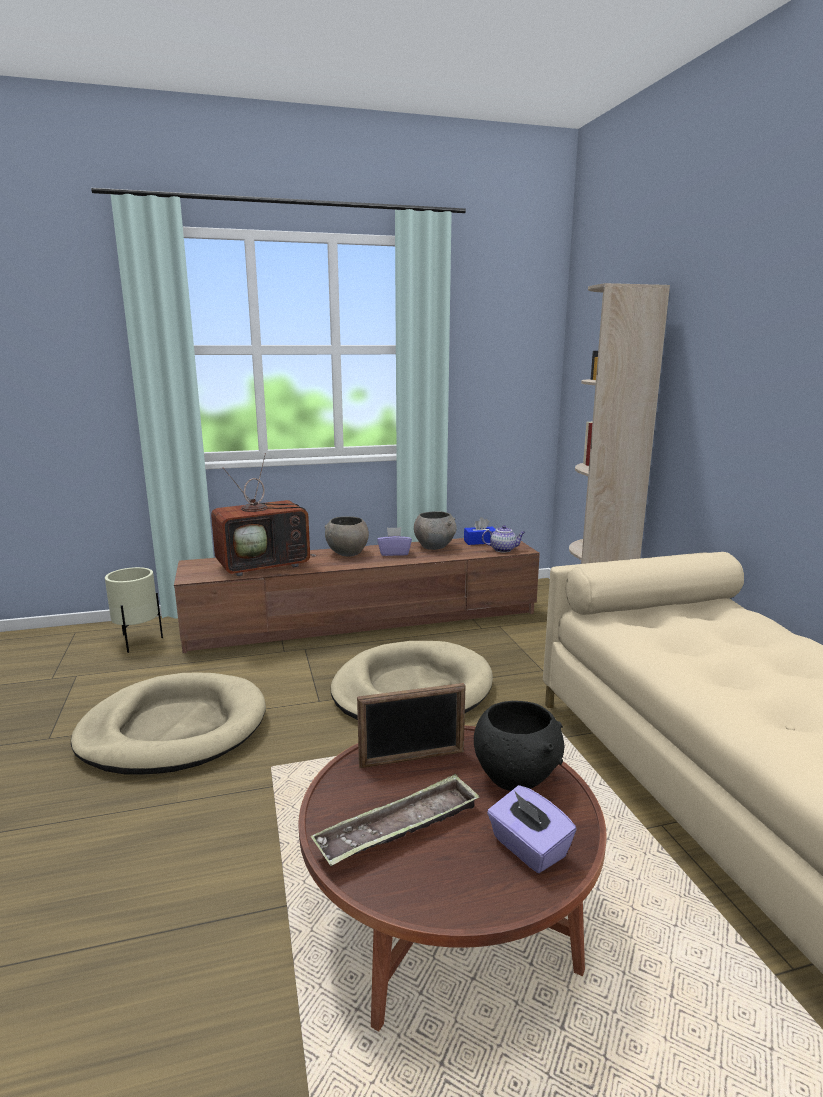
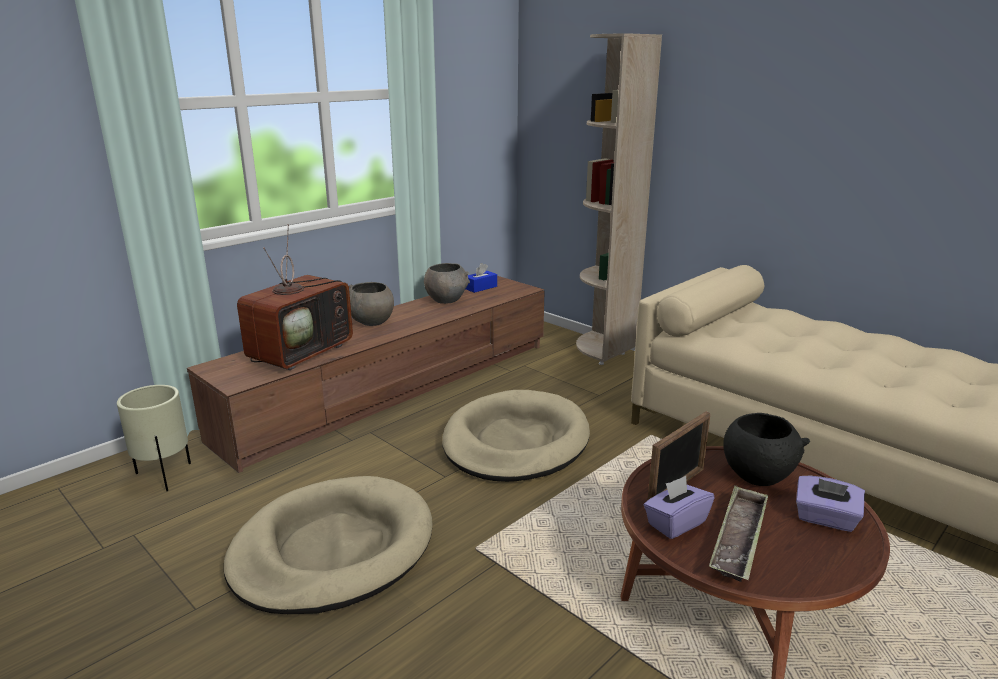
camera: 30 degrees left, 5 degrees up
purple tissue box [377,527,412,556] -> purple tissue box moved to [644,476,715,539]
teapot [482,525,526,552] -> none

